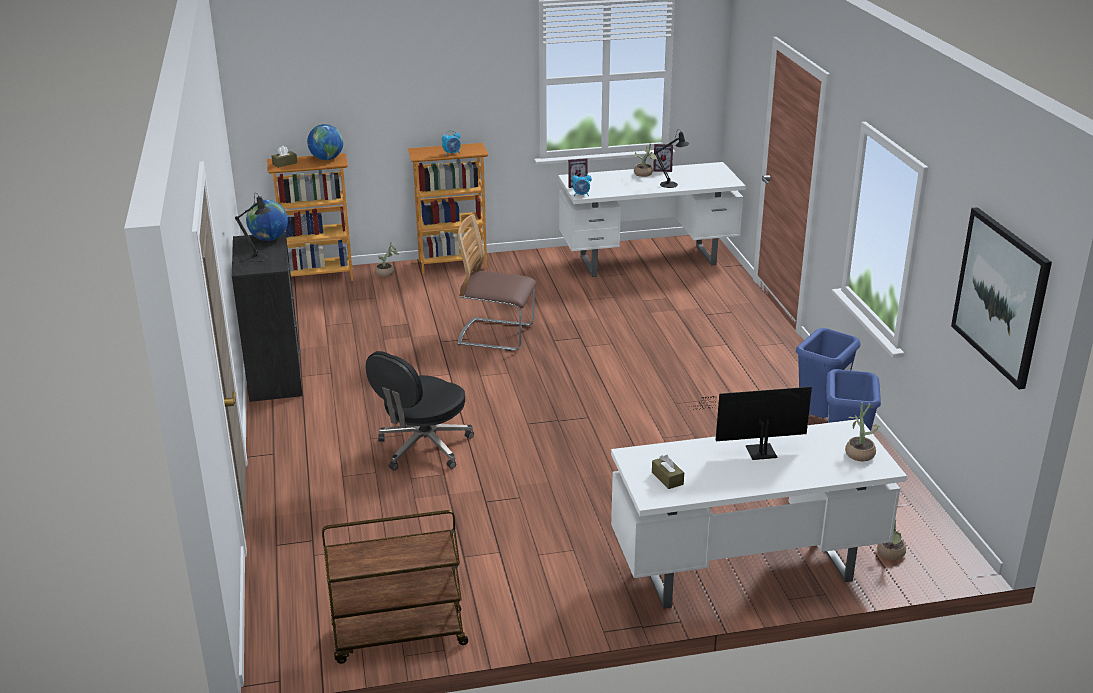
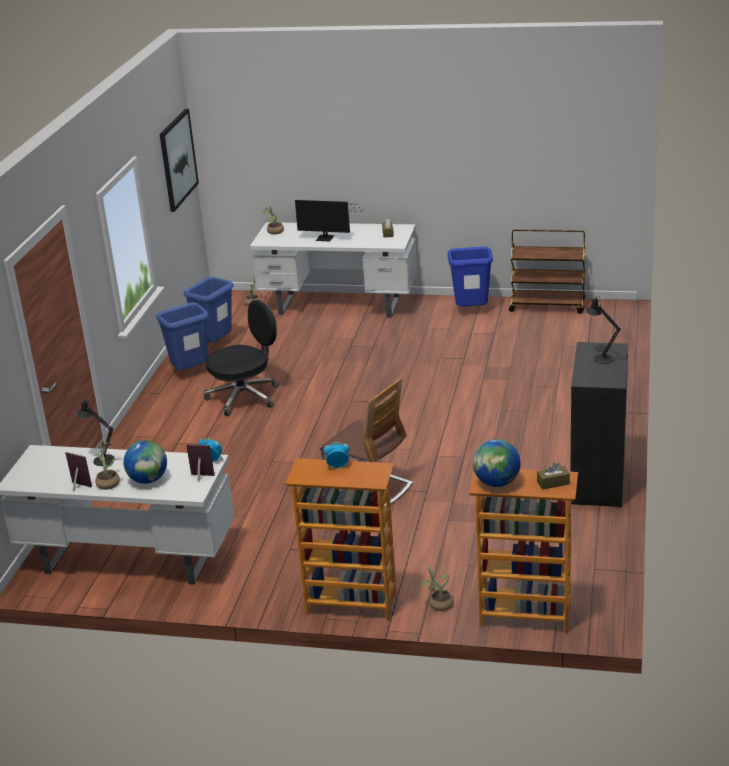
camera: 155 degrees left, 0 degrees up
globe [246,200,288,241] -> globe moved to [123,440,167,484]
black office chair [366,351,474,470] -> black office chair moved to [204,300,279,416]
none -> blue trash can [448,246,493,307]

